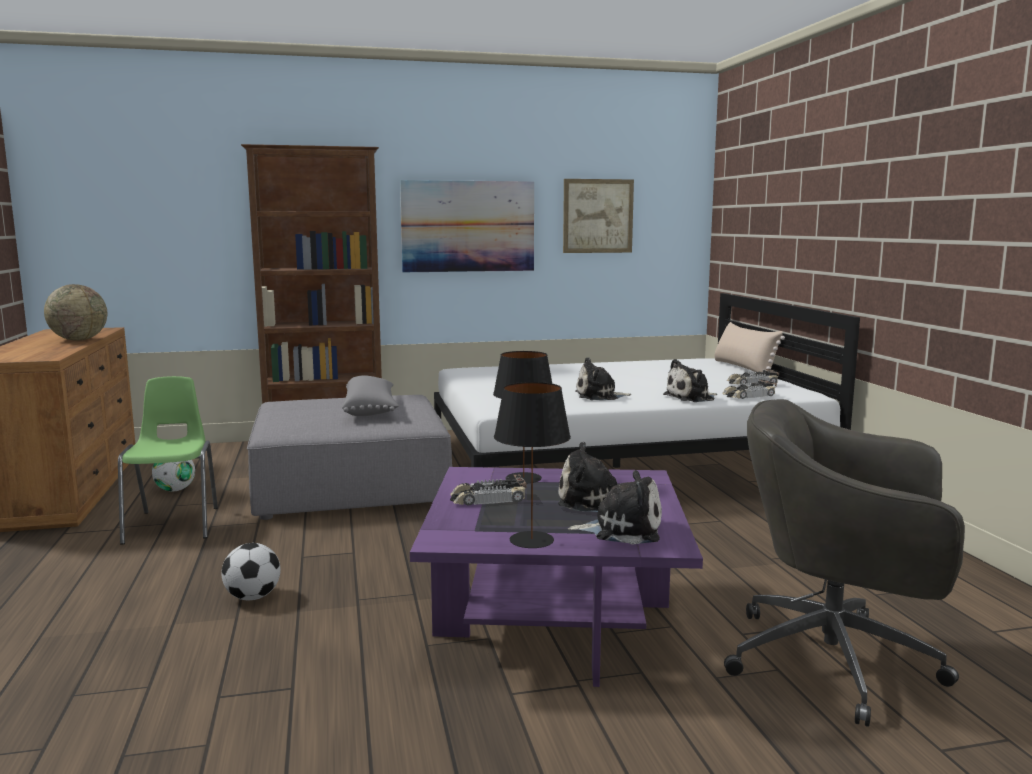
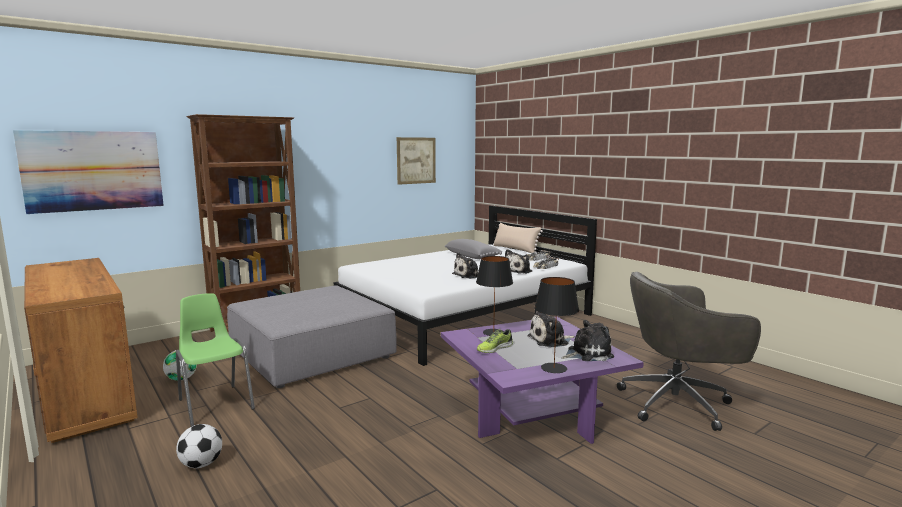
camera: 25 degrees left, 0 degrees up
globe [44,284,107,341] -> none
football [221,543,281,600] -> football moved to [176,424,222,468]
grey pillow [342,375,399,416] -> grey pillow moved to [445,239,502,259]
picture [400,180,534,272] -> picture moved to [13,130,164,214]
toy car [450,474,527,506] -> shoe [477,329,513,353]

